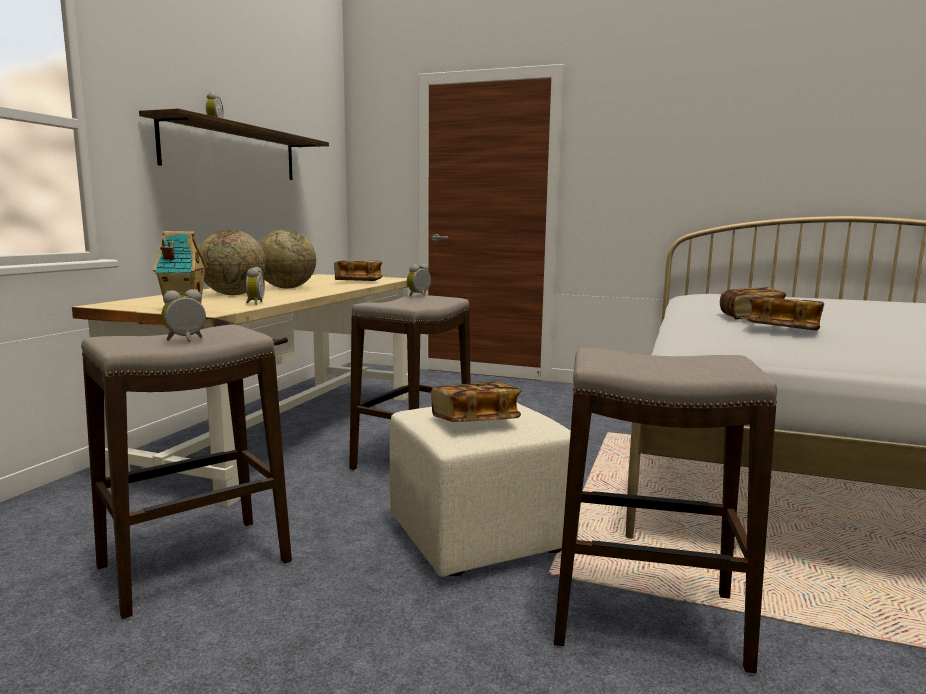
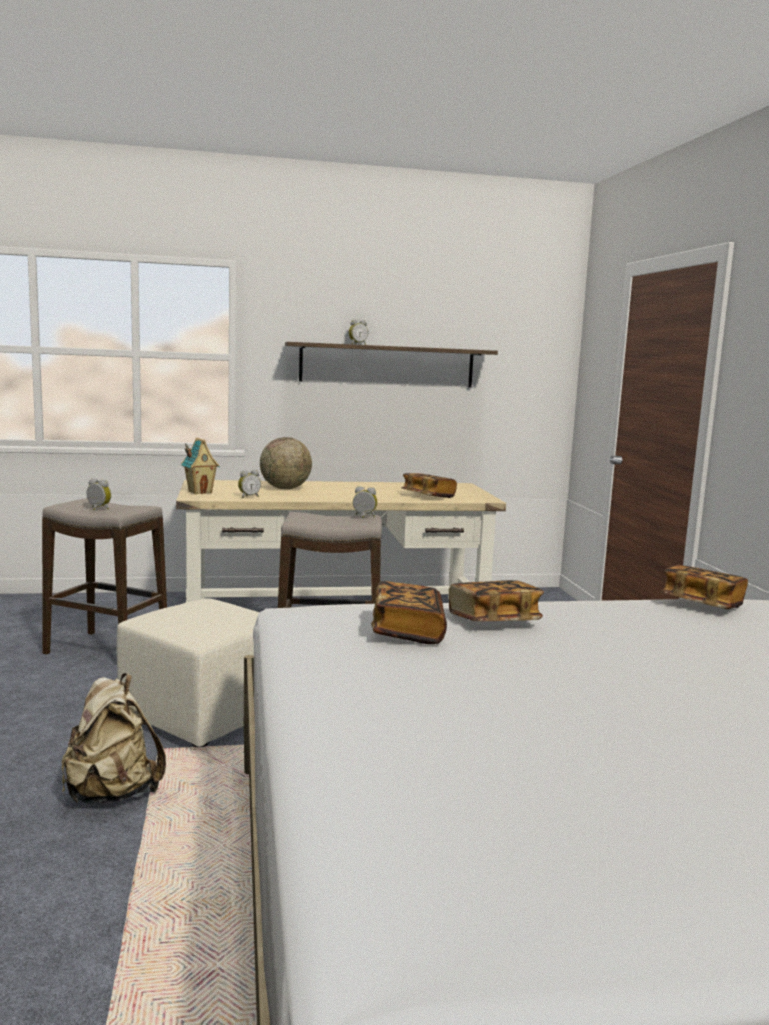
camera: 60 degrees right, 0 degrees up
globe [259,229,316,288] -> none
book [431,382,521,422] -> book moved to [661,565,748,609]
stool [554,348,777,673] -> beige backpack [62,673,166,804]

